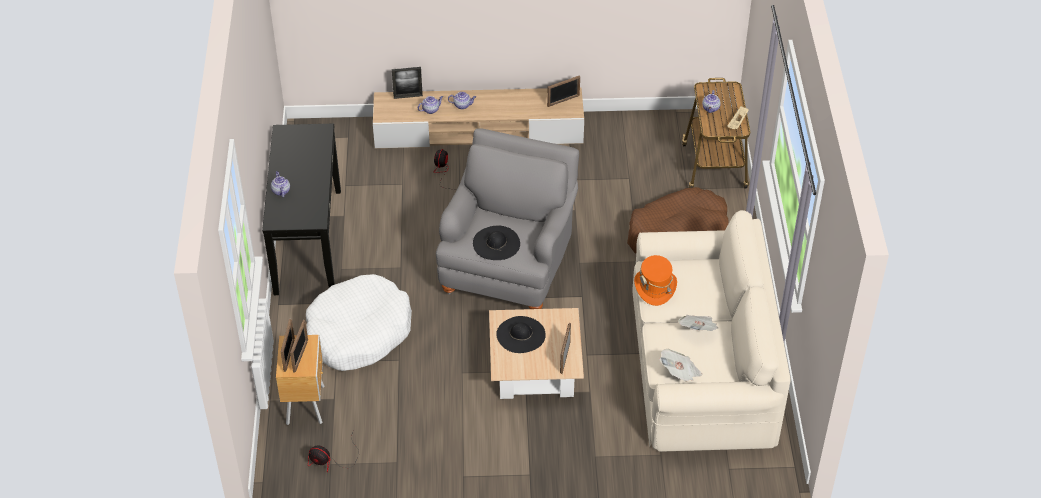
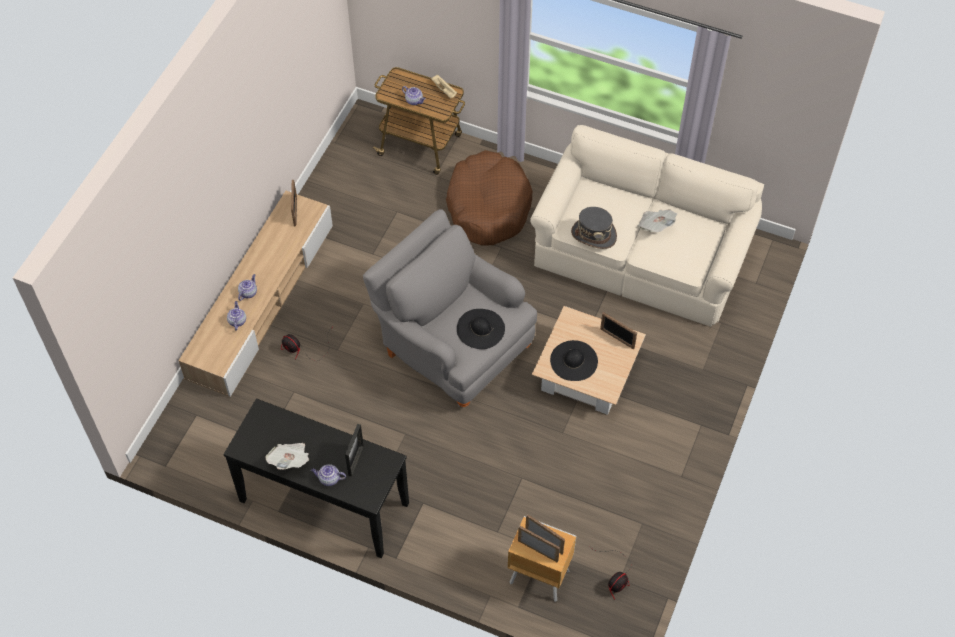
camera: 65 degrees left, 10 degrees up
white dog bed [306,274,412,371] -> none
picture frame [392,67,423,99] -> picture frame moved to [345,424,364,477]
orange hat [634,255,677,306] -> grey hat [571,207,617,249]
newspaper [659,349,702,382] -> newspaper moved to [266,443,310,469]

